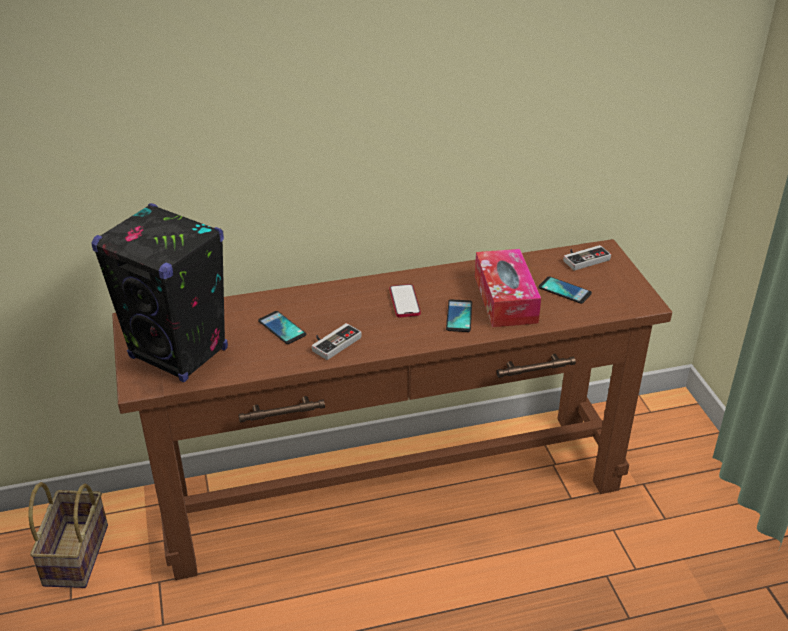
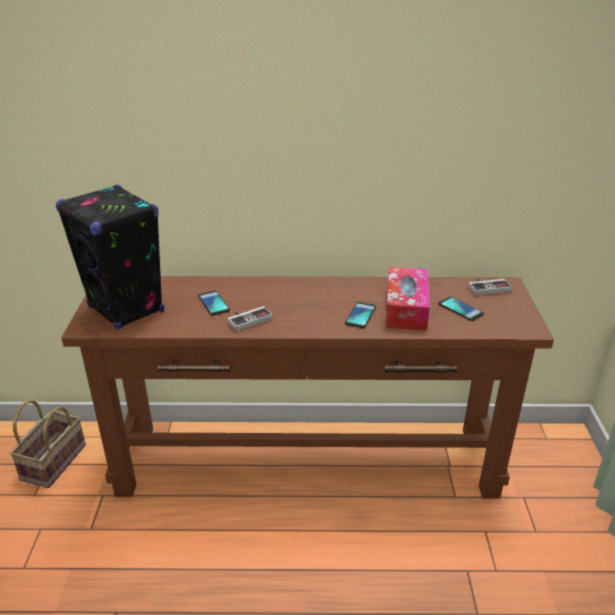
camera: 15 degrees right, 5 degrees down
phone [390,284,421,317] -> none

